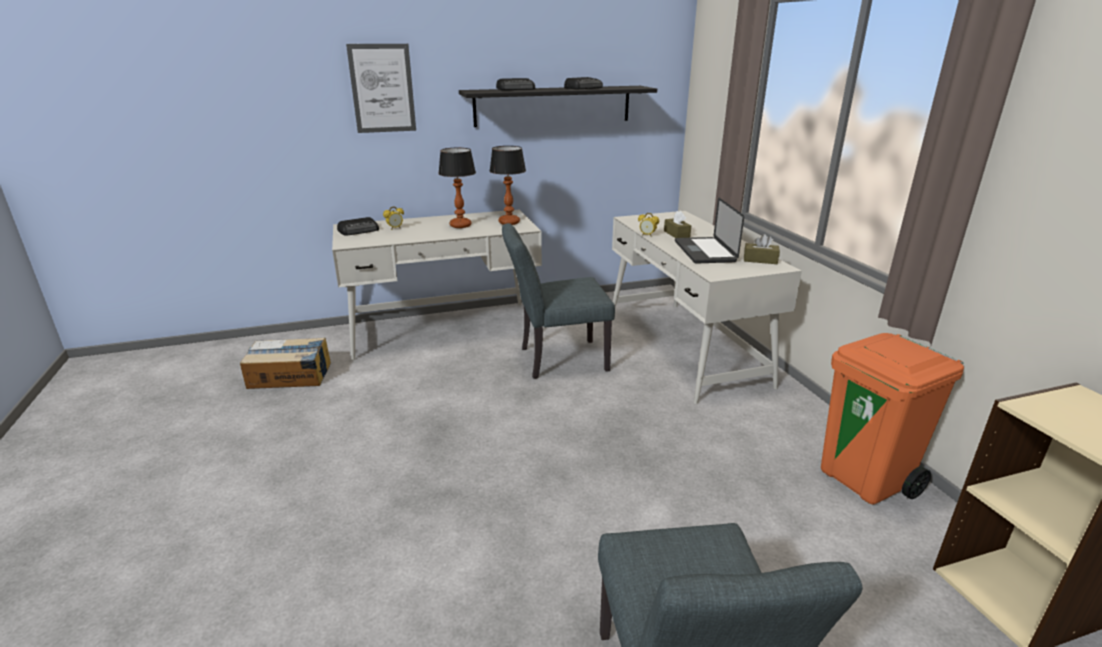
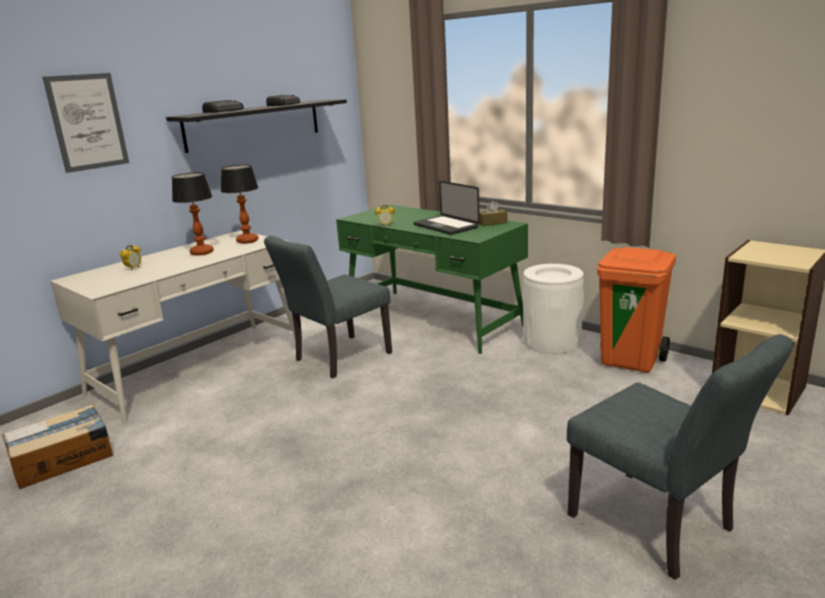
camera: 30 degrees left, 5 degrees down
radio [337,217,379,236] -> none
white desk [612,211,802,404] -> green desk [336,205,528,354]
brown tissue box [664,211,691,238] -> none
none -> white trash can [522,264,584,354]

